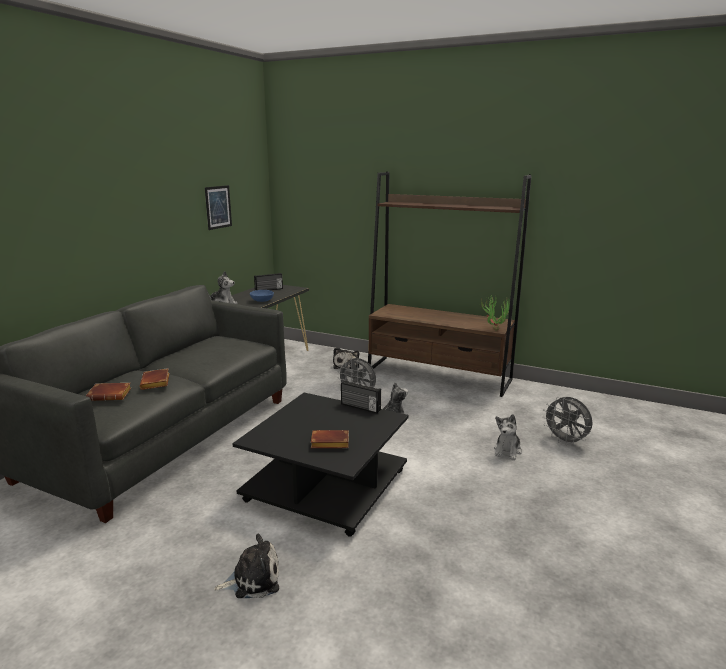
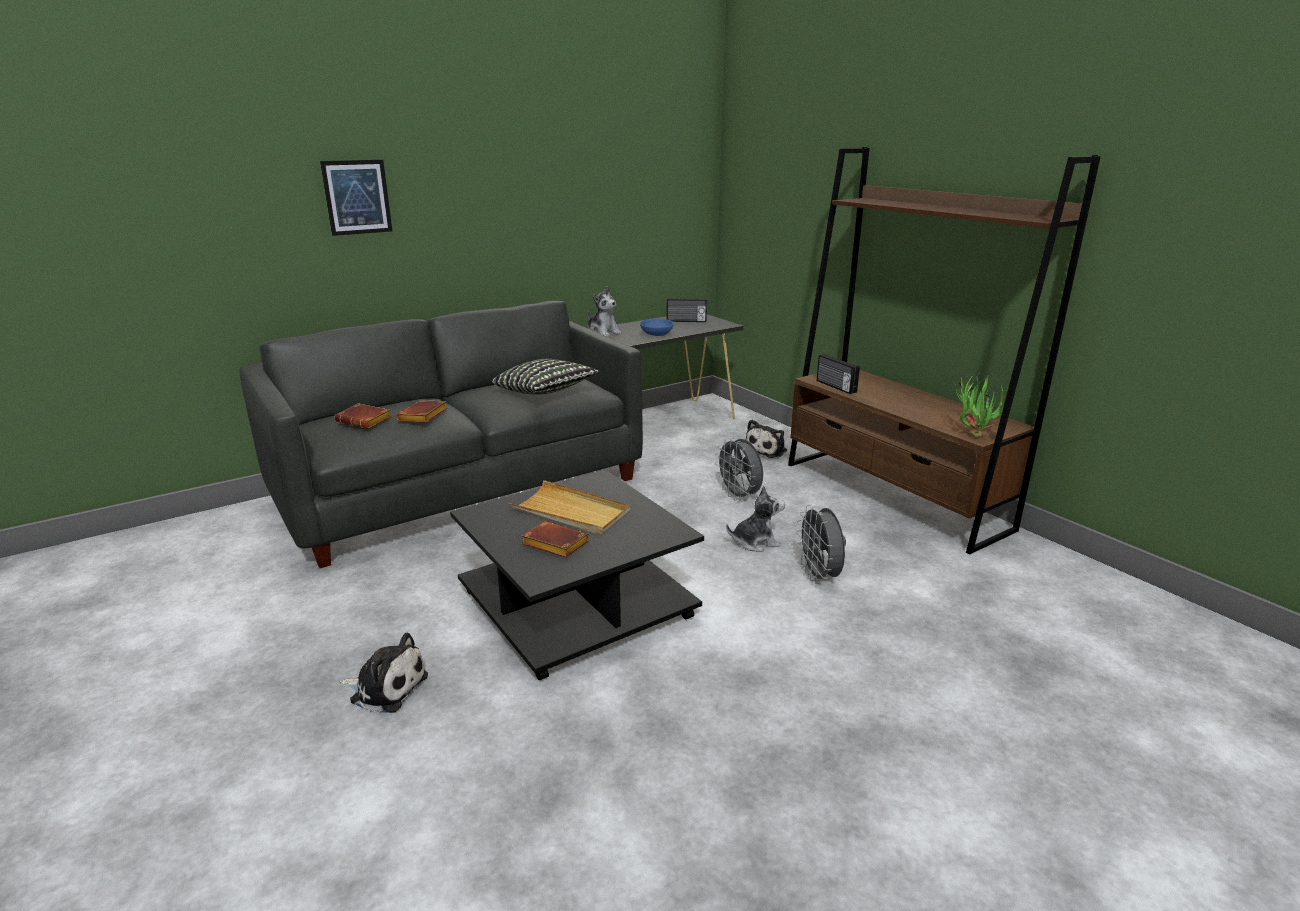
camera: 30 degrees right, 5 degrees up
picture [205,185,232,230] -> picture moved to [320,160,392,236]
radio [341,380,381,413] -> radio moved to [817,354,860,394]
plush toy [494,414,522,460] -> none
grey fan [542,397,592,446] -> grey fan moved to [796,505,846,584]
none -> pillow [492,359,599,395]
none -> beige tray [508,480,630,535]

